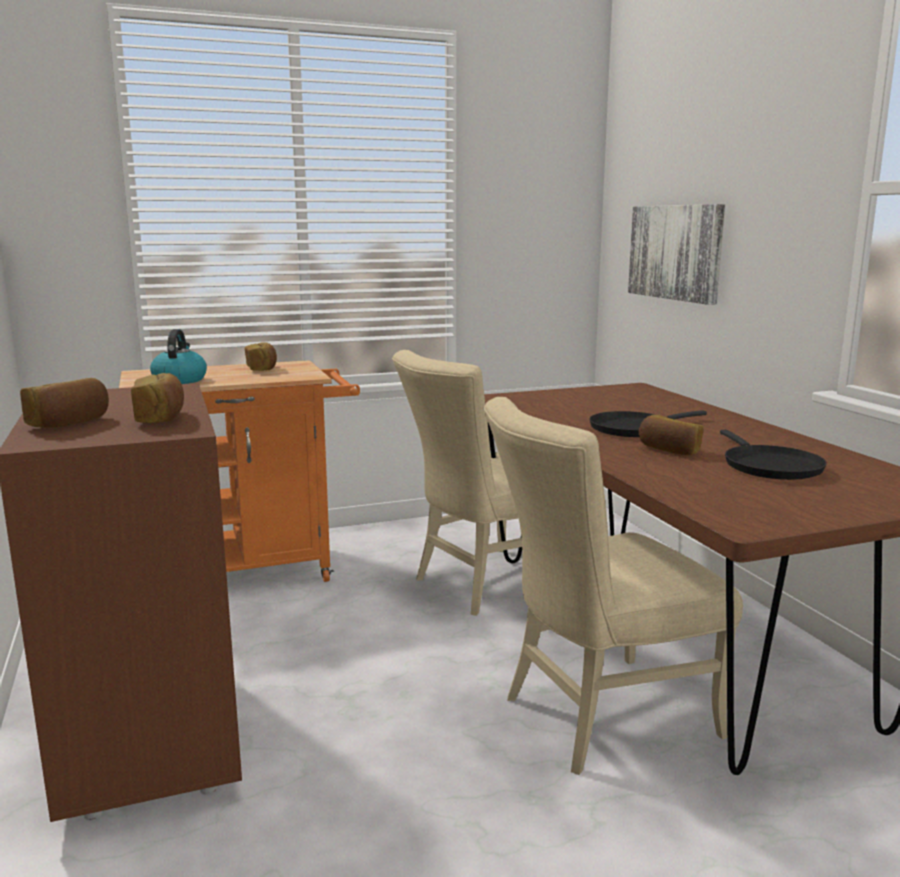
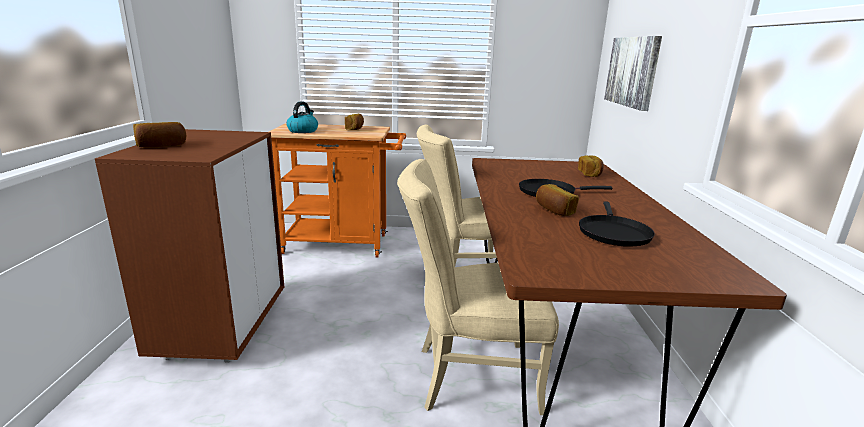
camera: 20 degrees right, 5 degrees up
bread [131,373,184,423] -> bread moved to [578,155,604,177]

